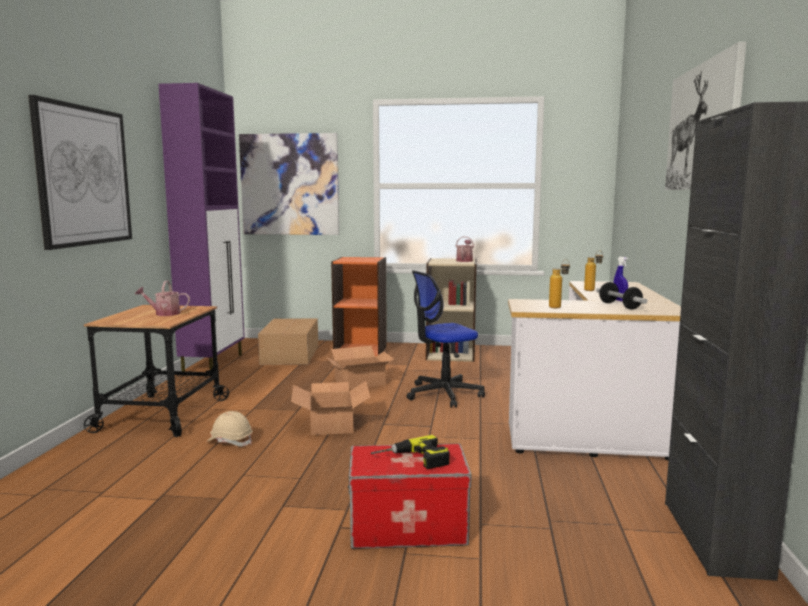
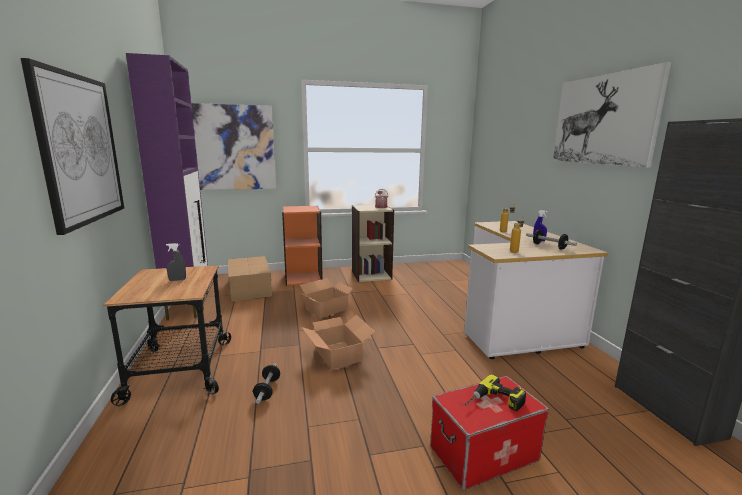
camera: 20 degrees left, 5 degrees up
watering can [135,280,190,316] -> grey spray bottle [166,243,186,281]
beige hard hat [206,411,253,447] -> dumbbell [253,364,280,404]
office chair [407,270,485,408] -> none

